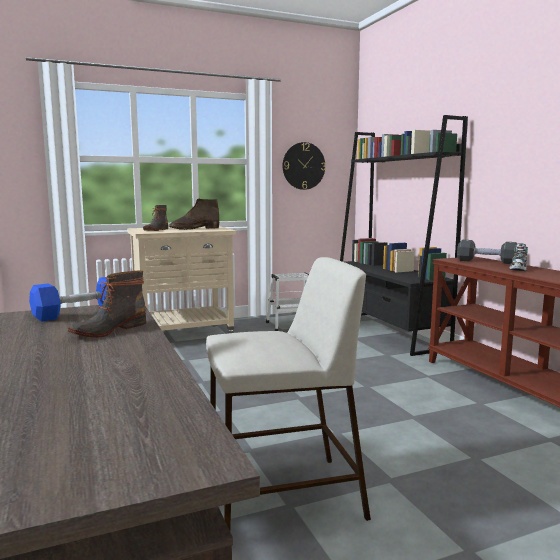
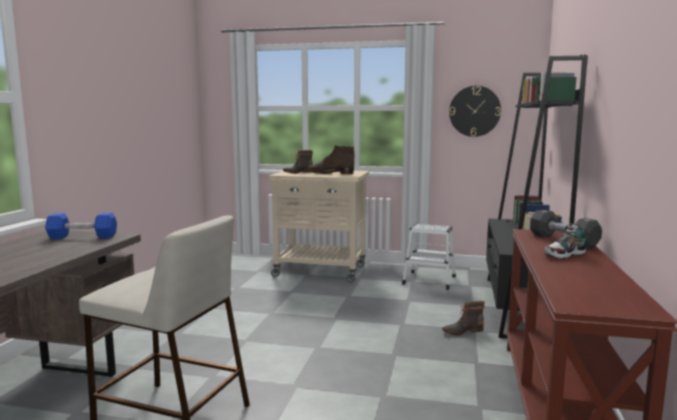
camera: 35 degrees right, 0 degrees up
boot [68,271,146,338] -> boot moved to [442,301,485,336]

